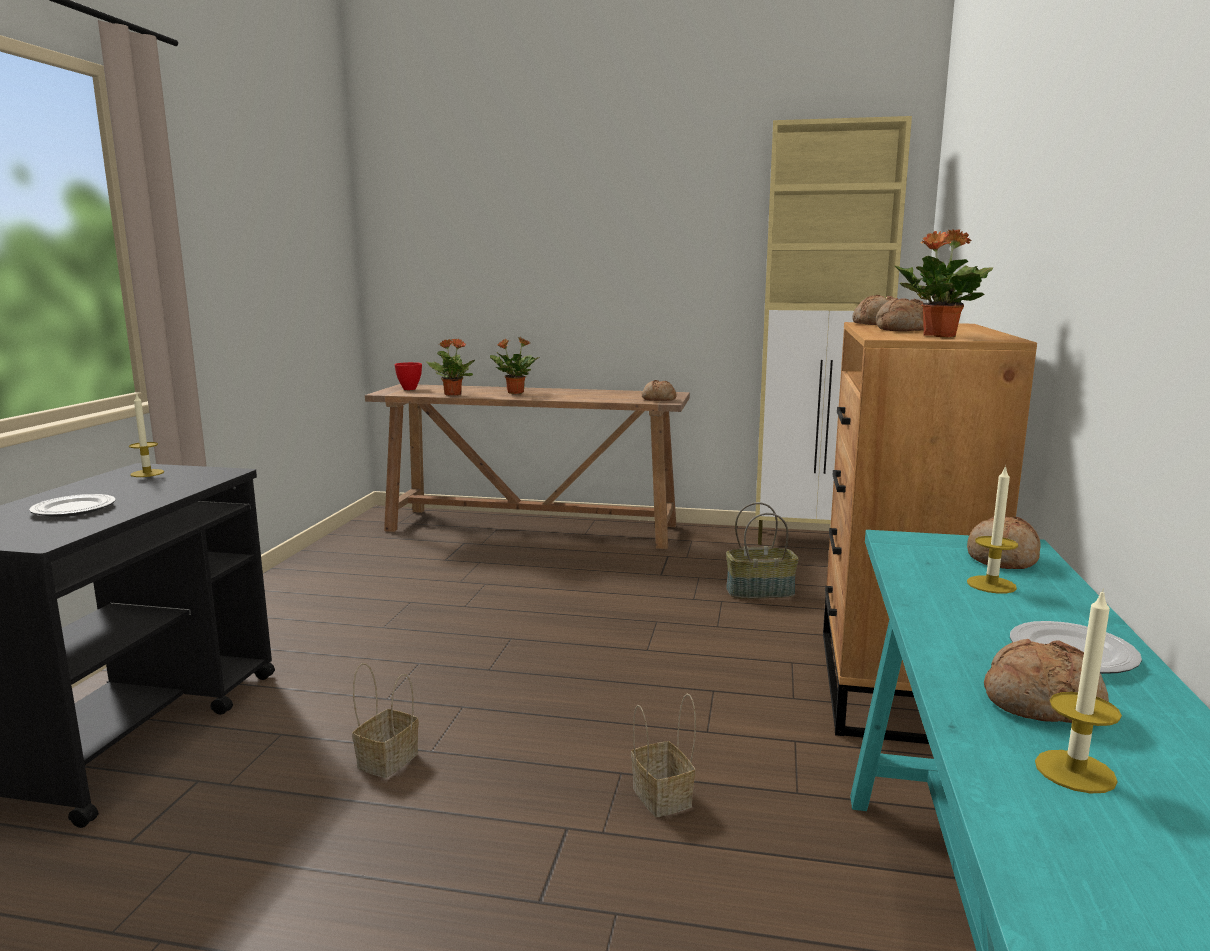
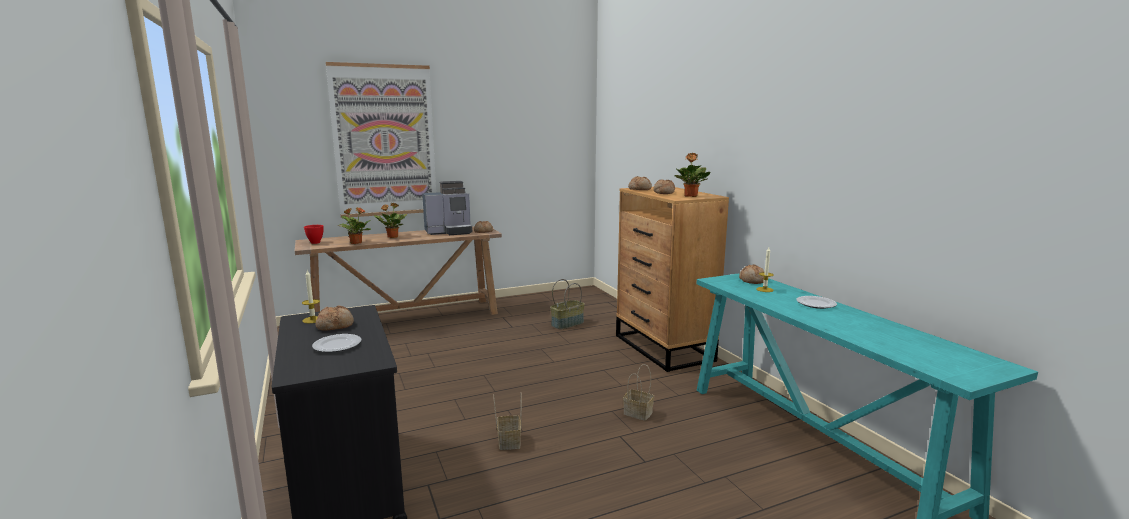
camera: 35 degrees left, 0 degrees up
beige cabinet [755,116,912,545] -> none
bread [984,639,1109,723] -> bread moved to [315,305,354,331]
candle [1035,588,1122,793] -> none
none -> picture [326,62,436,218]
none -> coffee machine [422,181,472,235]

